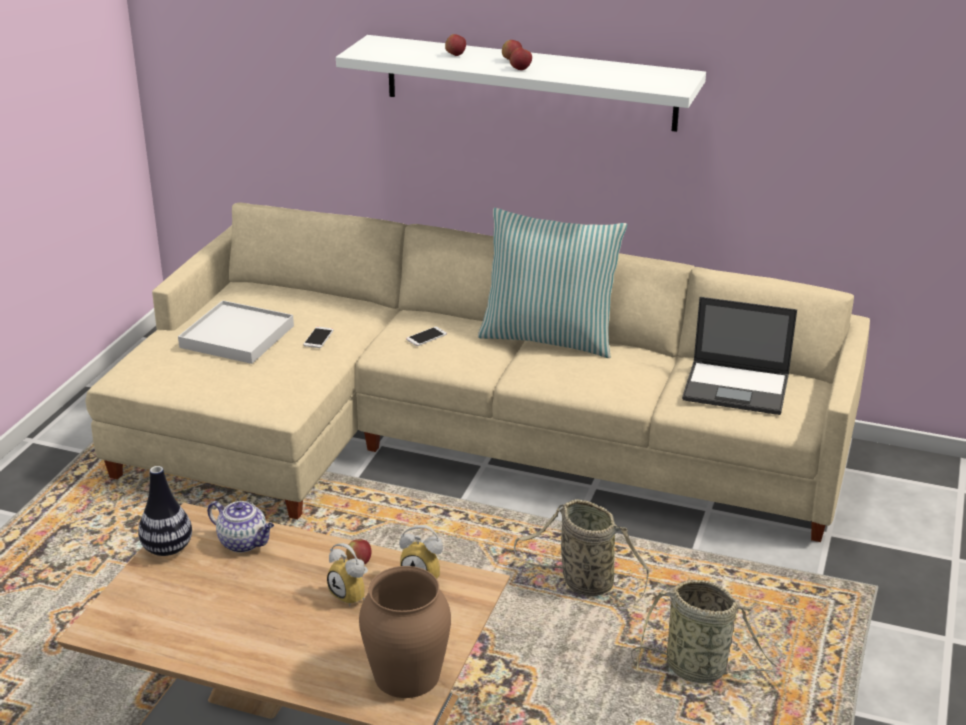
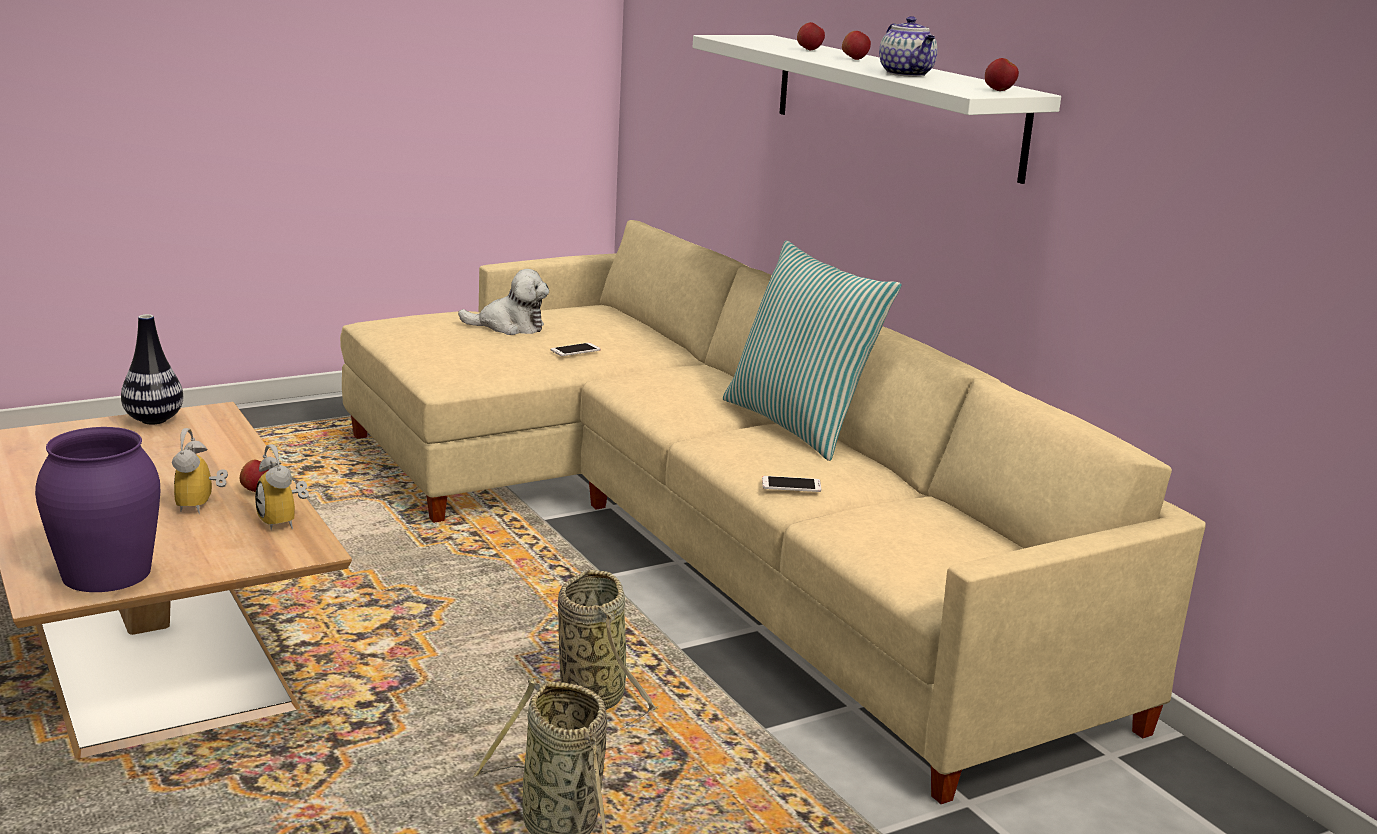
camera: 40 degrees right, 10 degrees down
white tray [178,300,294,364] -> plush toy [458,269,549,335]
teapot [207,501,274,553] -> teapot moved to [879,16,937,77]
brown vase [359,566,451,698] -> purple vase [35,427,160,592]
phone [406,327,447,346] -> phone moved to [762,476,821,492]
apple [510,48,532,70] -> apple moved to [985,58,1019,91]
laptop [682,297,797,415] -> none

